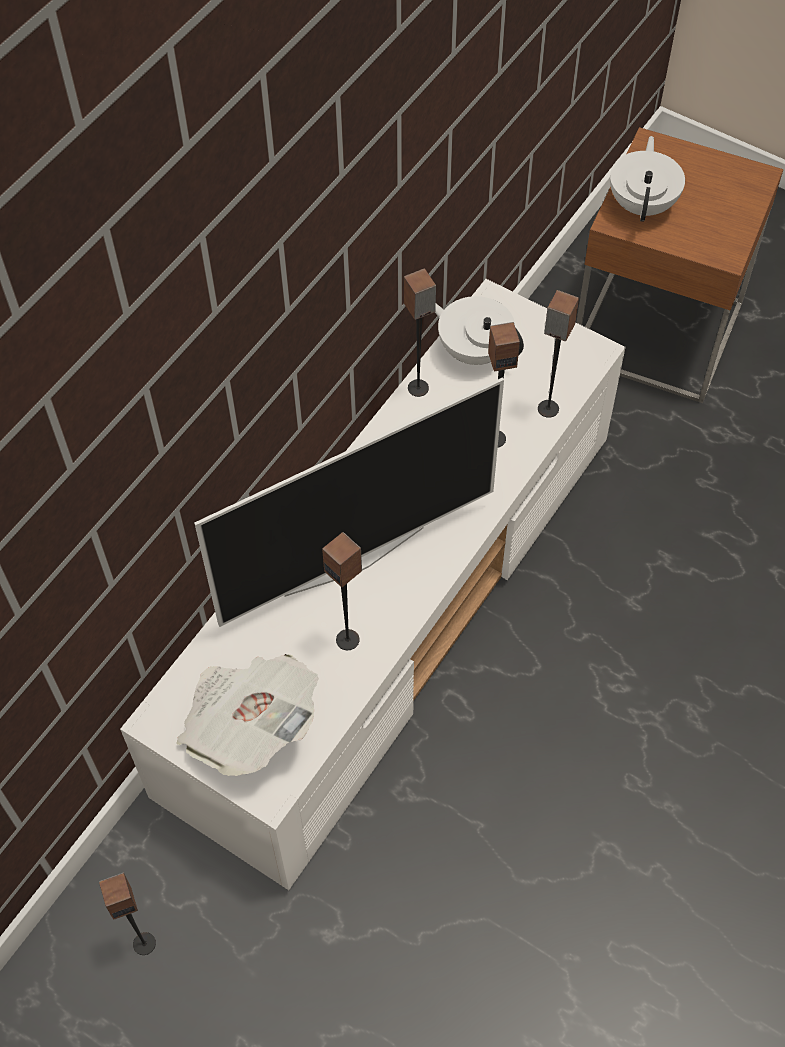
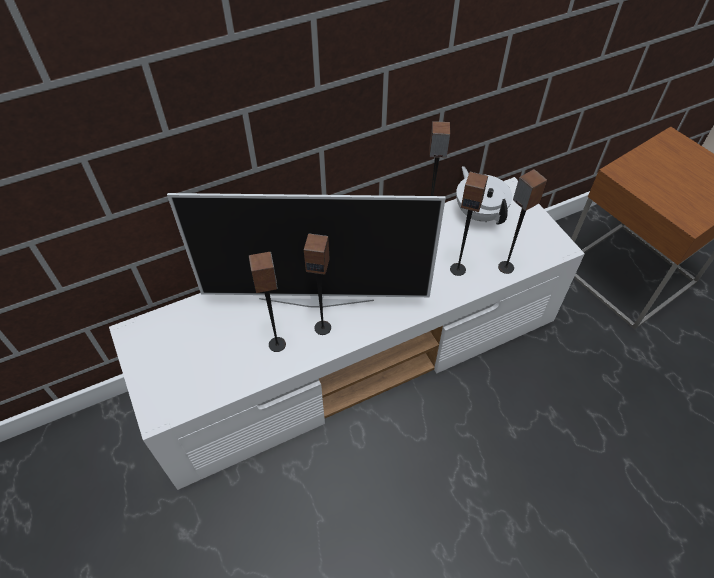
camera: 30 degrees right, 5 degrees down
speaker [99,872,156,955] -> speaker moved to [304,233,331,335]
newspaper [176,654,319,776] -> none
white teapot [610,136,685,222] -> none

